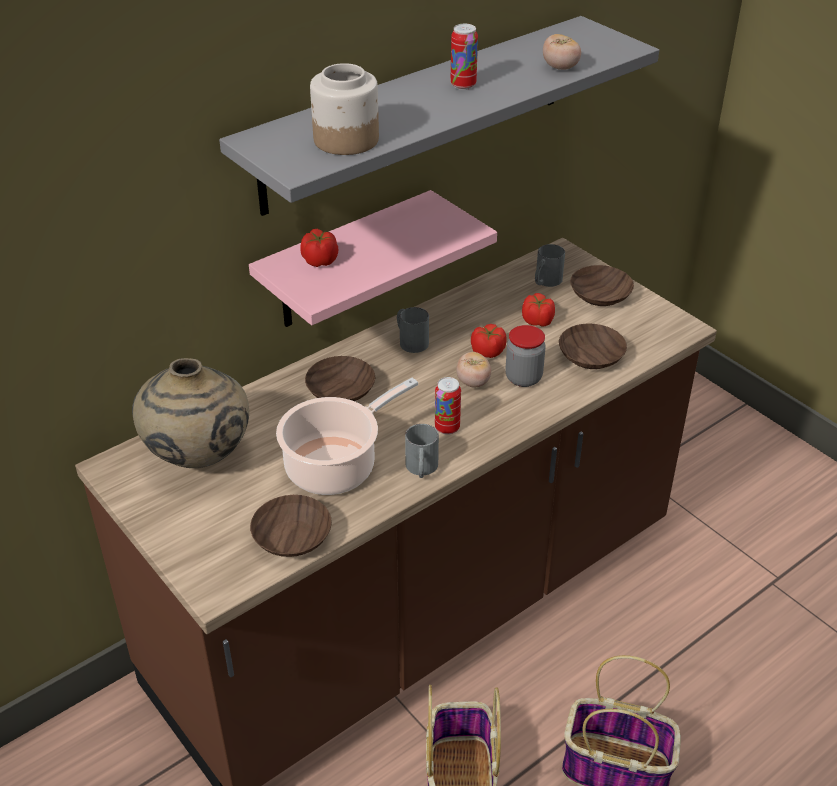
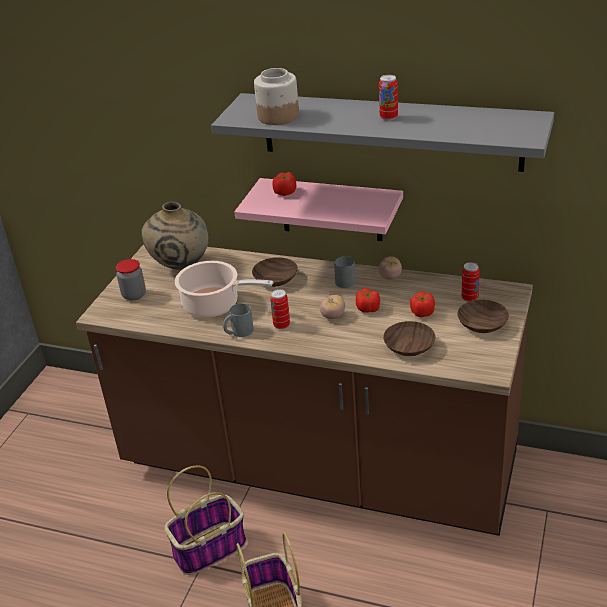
camera: 60 degrees right, 5 degrees down
brown bowl [250,495,332,557] -> none
jar [505,325,546,387] -> jar moved to [116,259,146,301]
grey mug [535,244,565,287] -> can [462,262,480,302]
tomato [543,34,581,70] -> tomato moved to [378,256,402,280]

